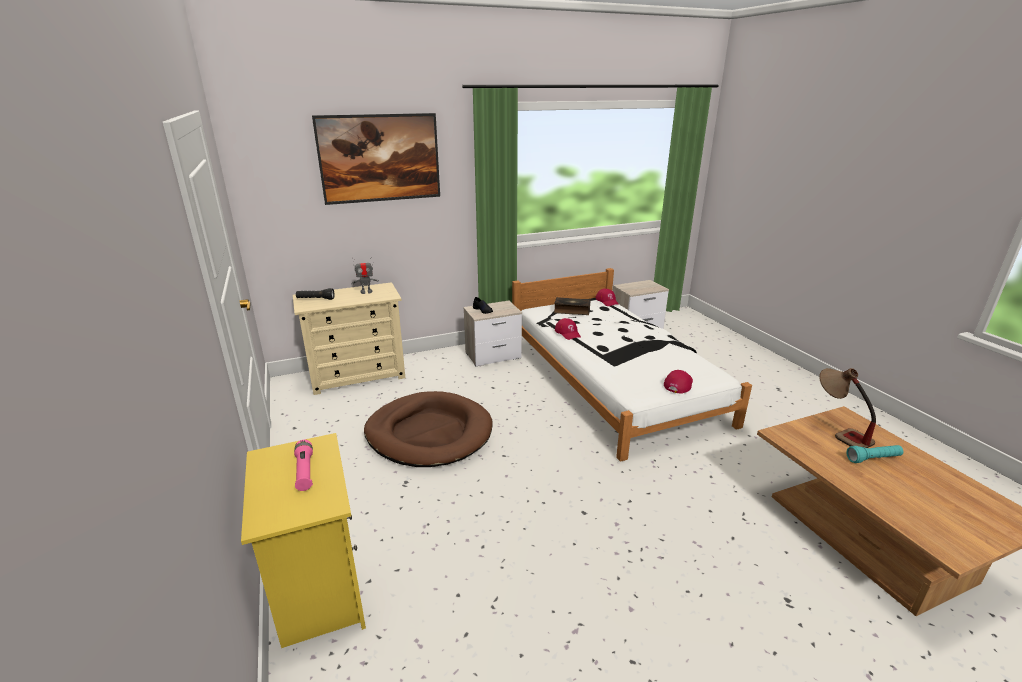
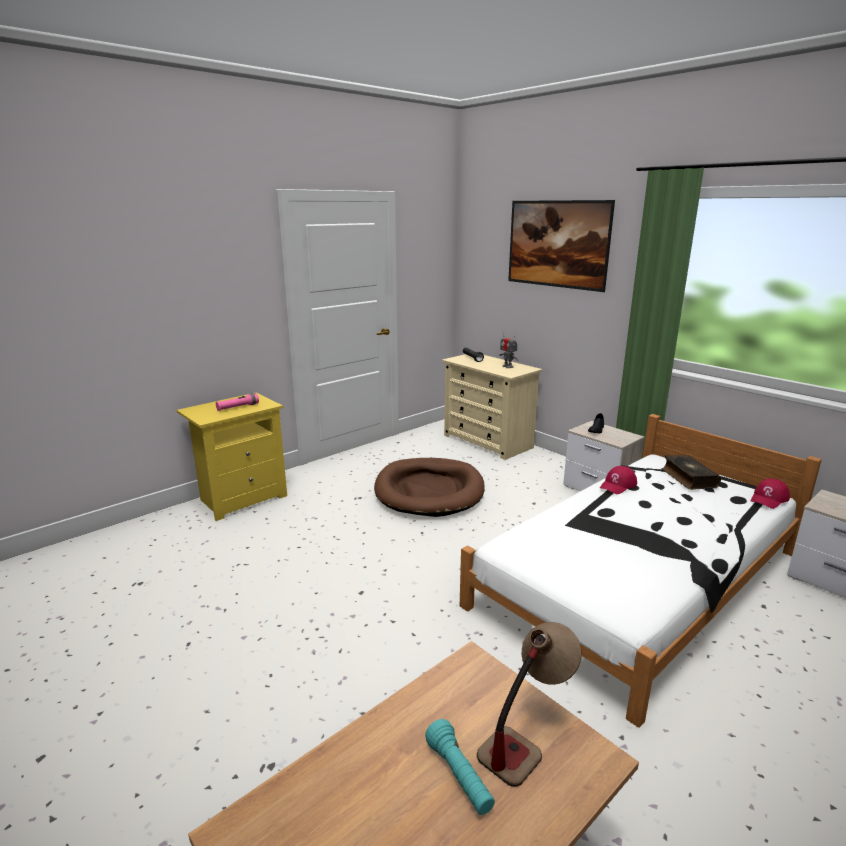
camera: 70 degrees right, 5 degrees down
red cap [664,370,693,394] -> none

